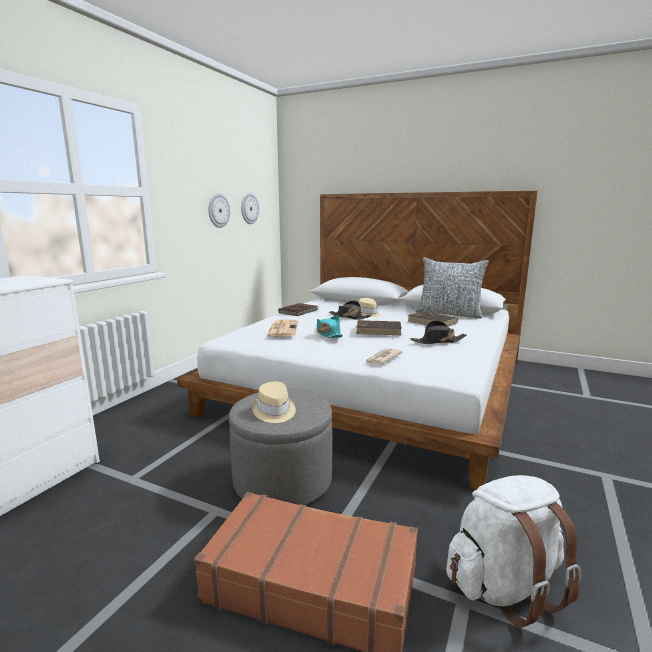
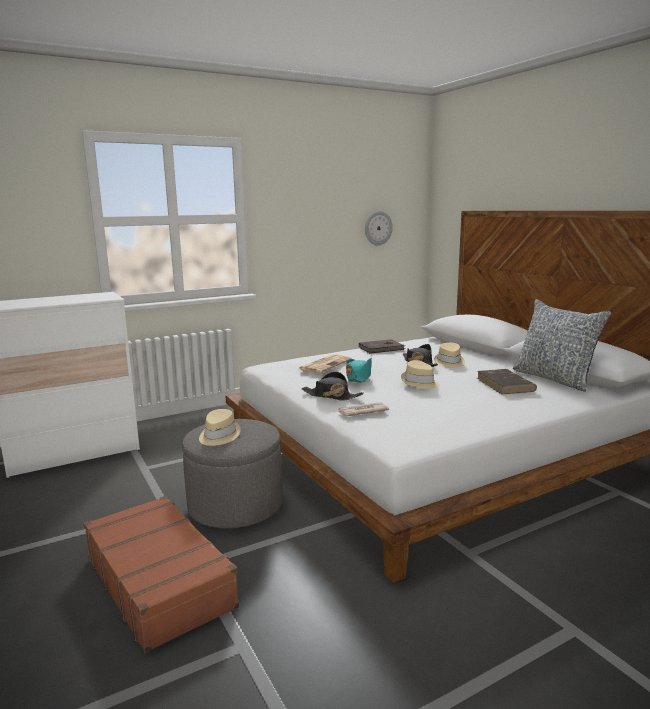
camera: 35 degrees right, 0 degrees up
wall clock [208,194,230,228] -> none
brown book [356,320,402,335] -> beige hat [401,360,439,389]
black hat [410,320,467,344] -> black hat moved to [302,372,364,400]
white backpack [446,475,581,628] -> none

